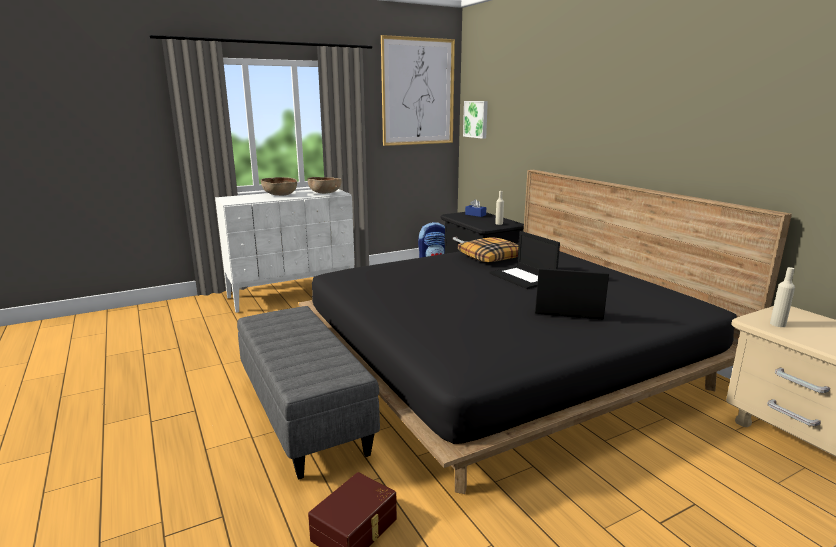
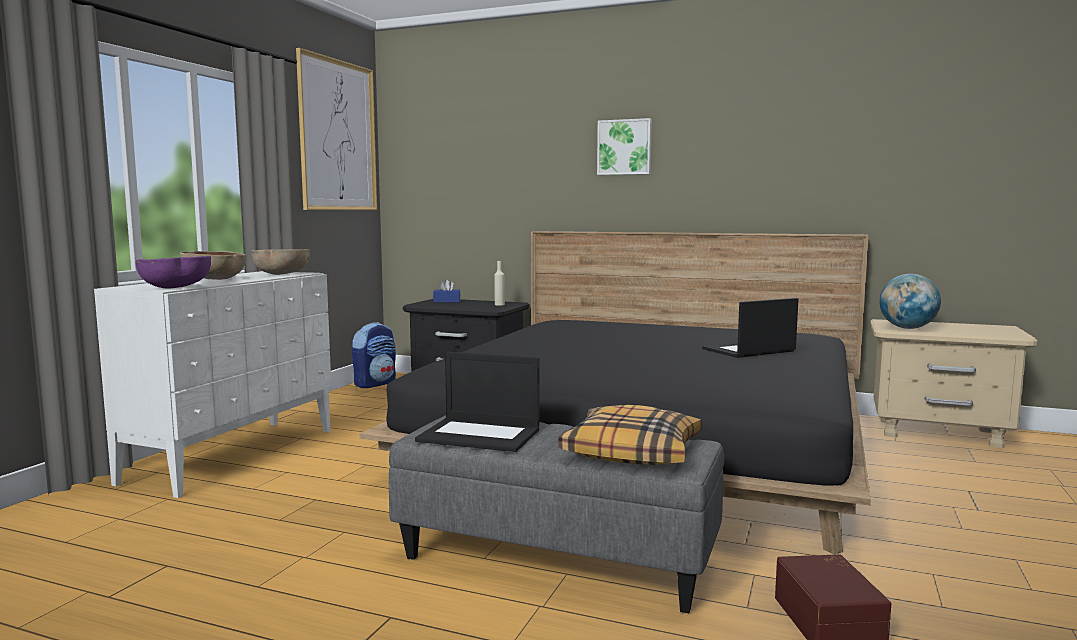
camera: 40 degrees left, 10 degrees down
pillow [458,238,519,262] -> pillow moved to [558,405,702,465]
picture [463,101,488,139] -> picture moved to [597,118,652,175]
laptop [490,231,560,289] -> laptop moved to [415,352,540,452]
beige bottle [770,267,795,327] -> globe [879,274,941,329]
none -> purple bowl [136,256,211,289]

